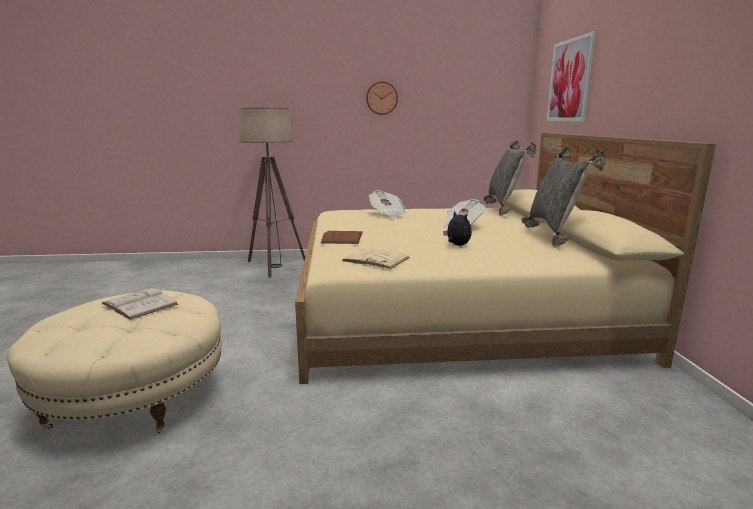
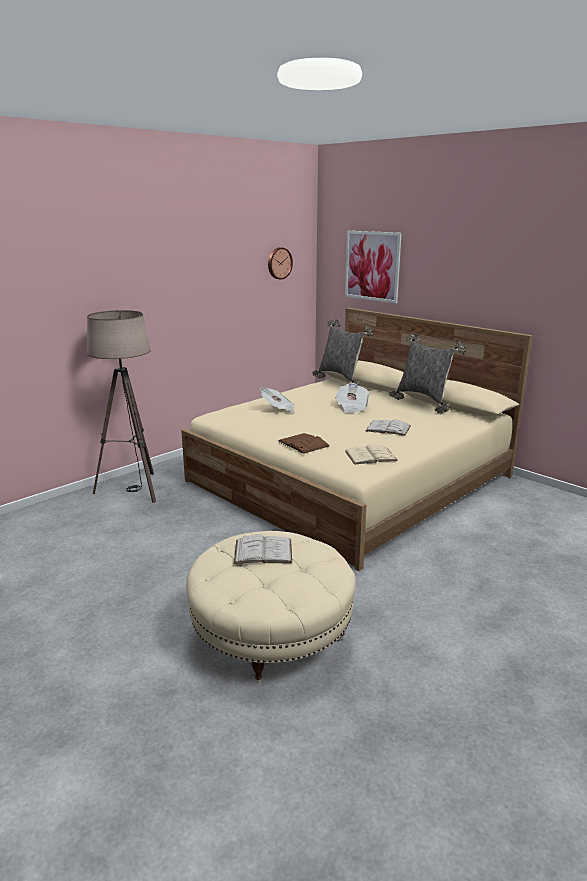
camera: 40 degrees left, 5 degrees up
wall clock [366,81,398,115] -> wall clock moved to [268,247,293,279]
plush toy [443,211,472,246] -> white book [366,419,411,436]

